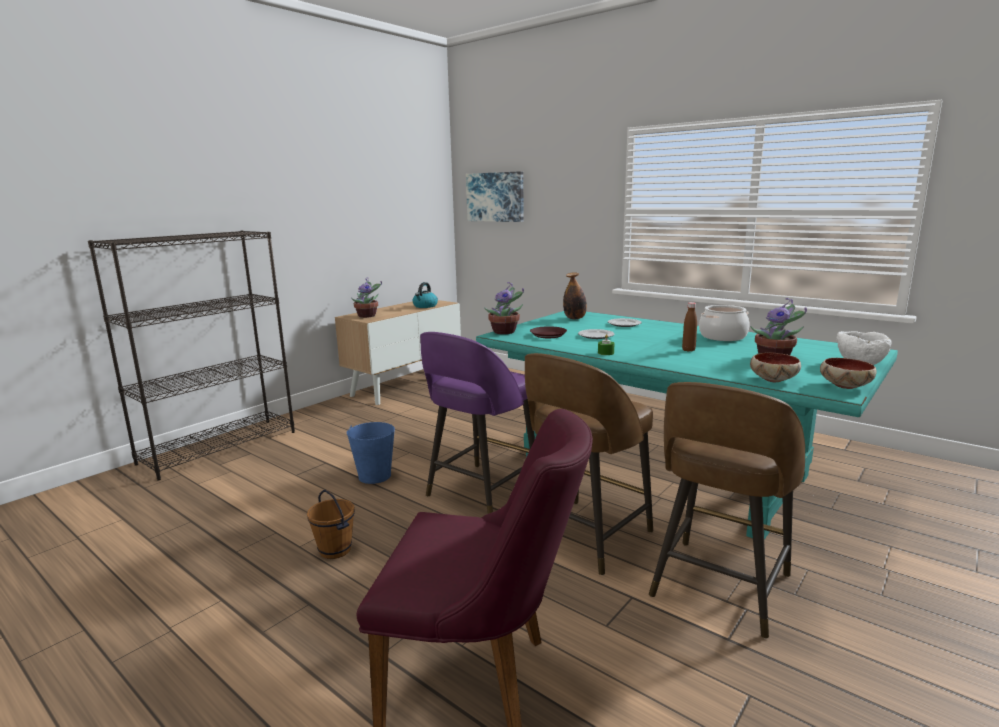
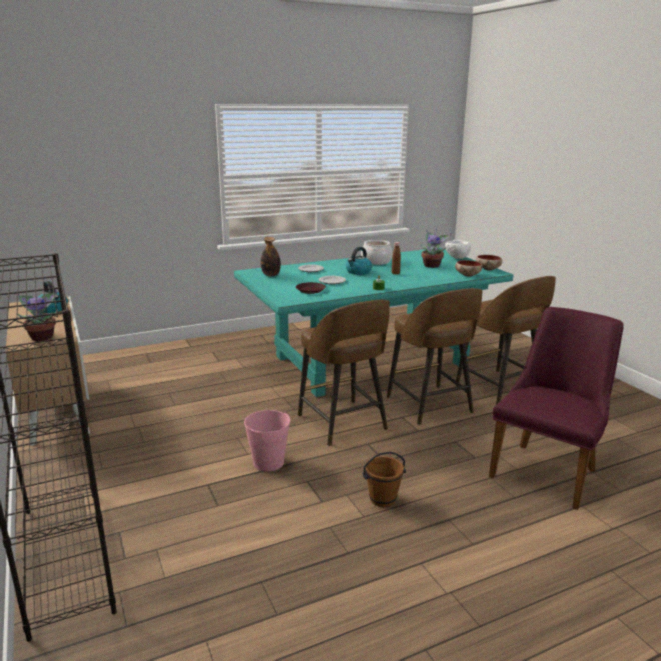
camera: 65 degrees left, 5 degrees up
blue bucket [347,422,395,484] -> pink bucket [244,410,290,472]
purple stool [420,332,535,514] -> brown stool [298,300,390,446]
picture [466,171,524,222] -> none
potted plant [484,282,524,334] -> none
none -> kettle [346,247,372,275]

